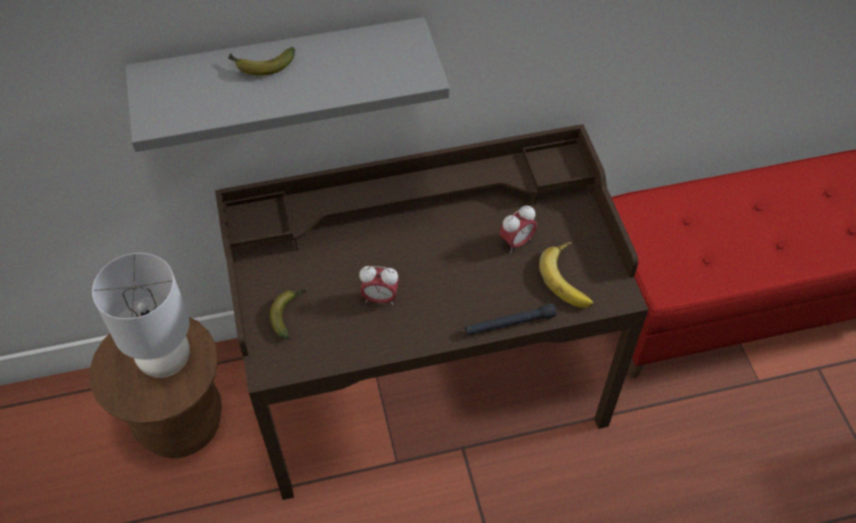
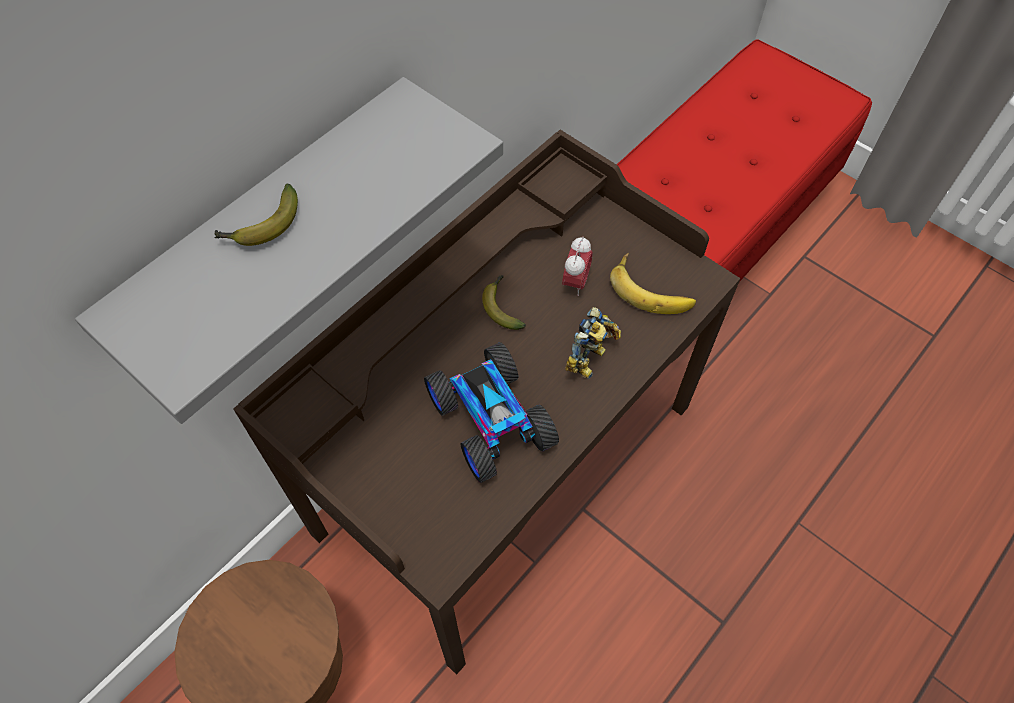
camera: 35 degrees left, 5 degrees up
grey table lamp [92,253,190,378] -> none
banana [270,289,307,339] -> banana moved to [482,275,526,330]
alarm clock [359,266,399,305] -> toy car [424,342,559,483]
black flashlight [465,303,556,335] -> none
none -> toy robot [565,307,621,379]

